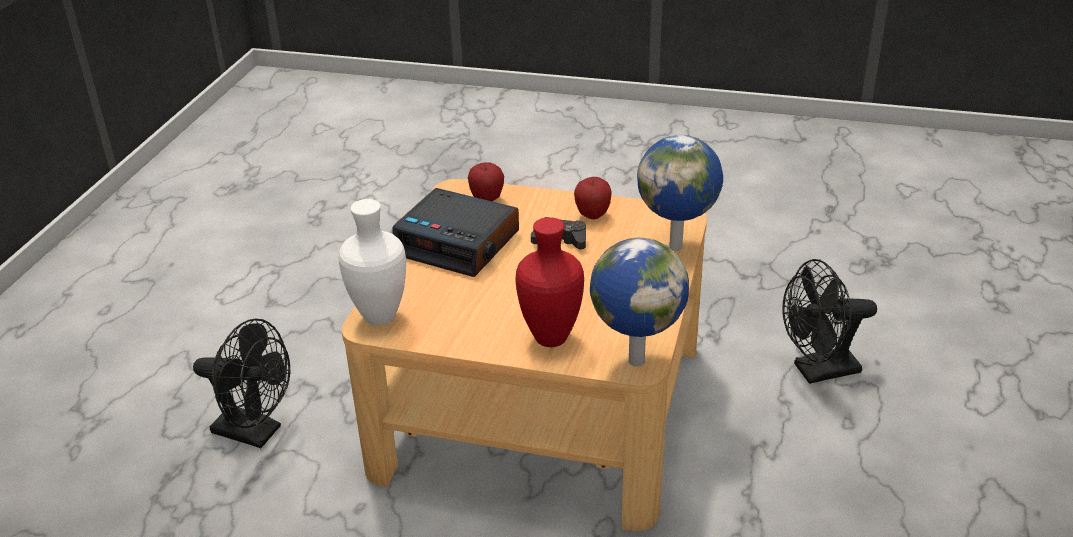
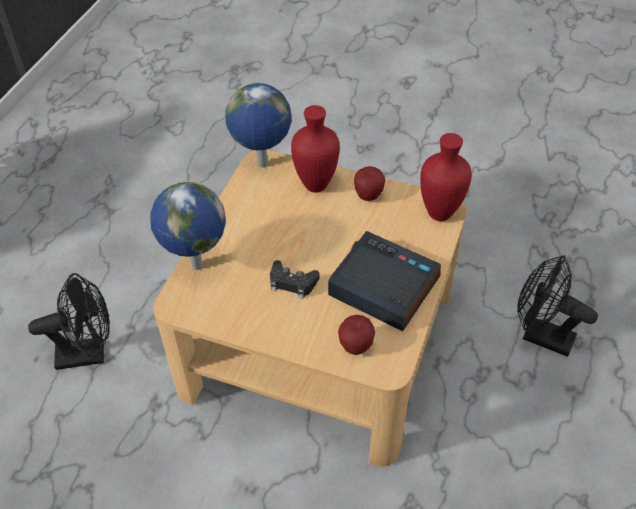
camera: 175 degrees left, 15 degrees up
white vase [338,199,406,326] -> red vase [420,133,472,221]
apple [574,177,612,219] -> apple moved to [354,166,385,201]

